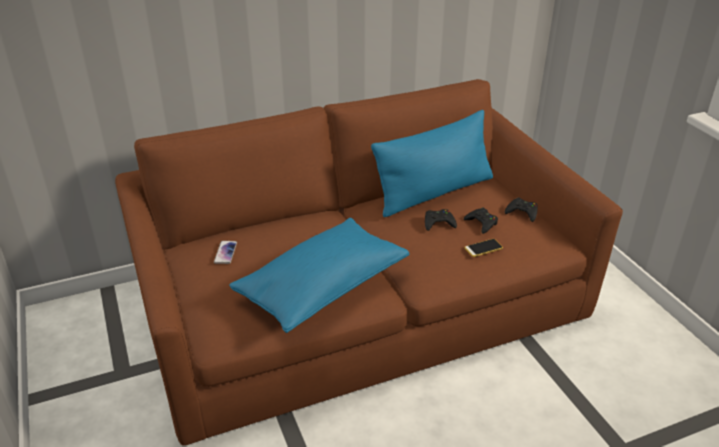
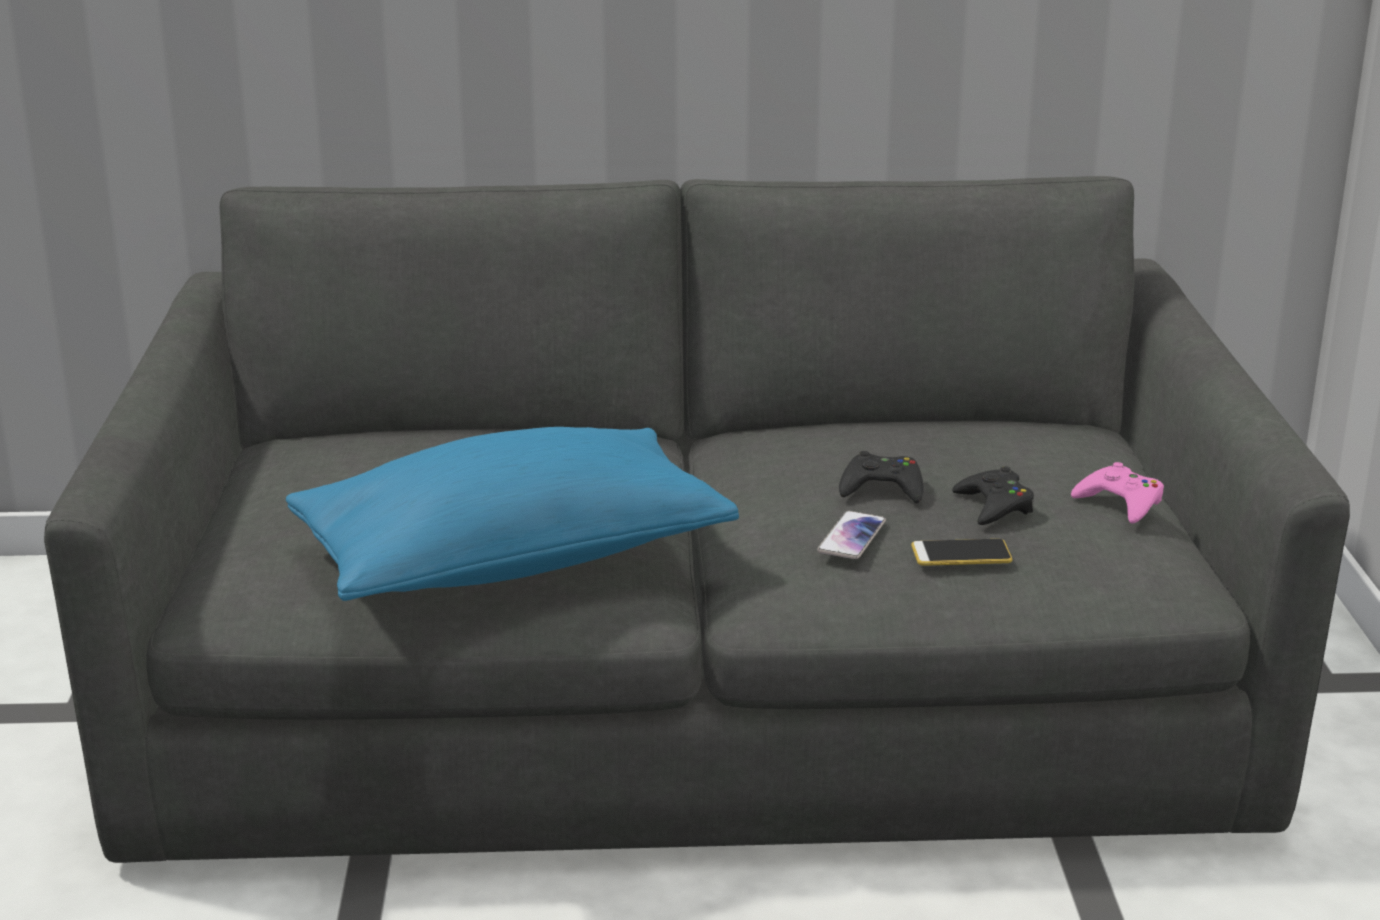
camera: 20 degrees right, 10 degrees down
brown sofa [115,79,623,446] -> grey sofa [44,176,1350,863]
phone [214,241,237,264] -> phone moved to [817,511,886,559]
blue pillow [371,110,493,217] -> none
black game controller [505,197,538,222] -> pink game controller [1071,462,1164,524]

